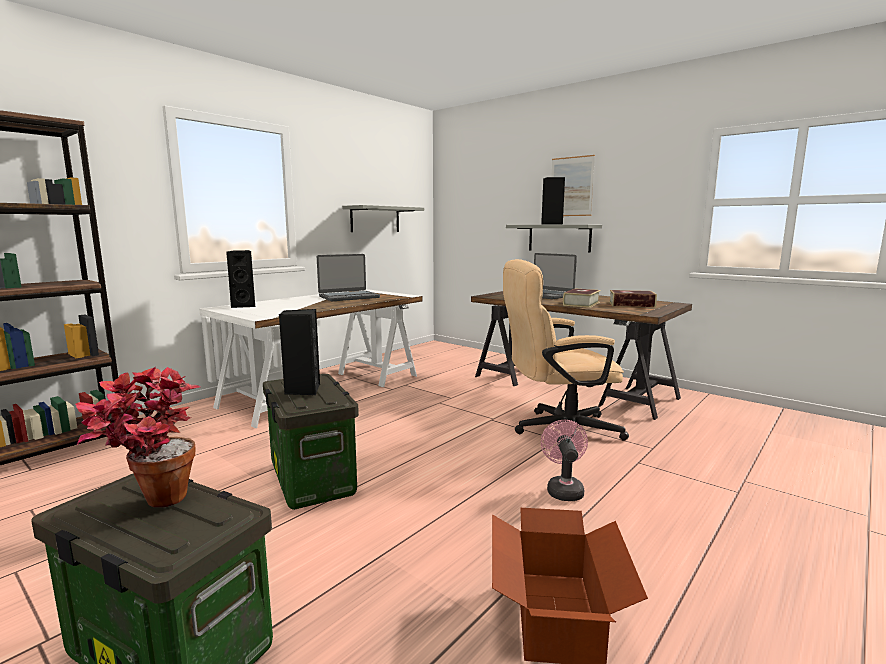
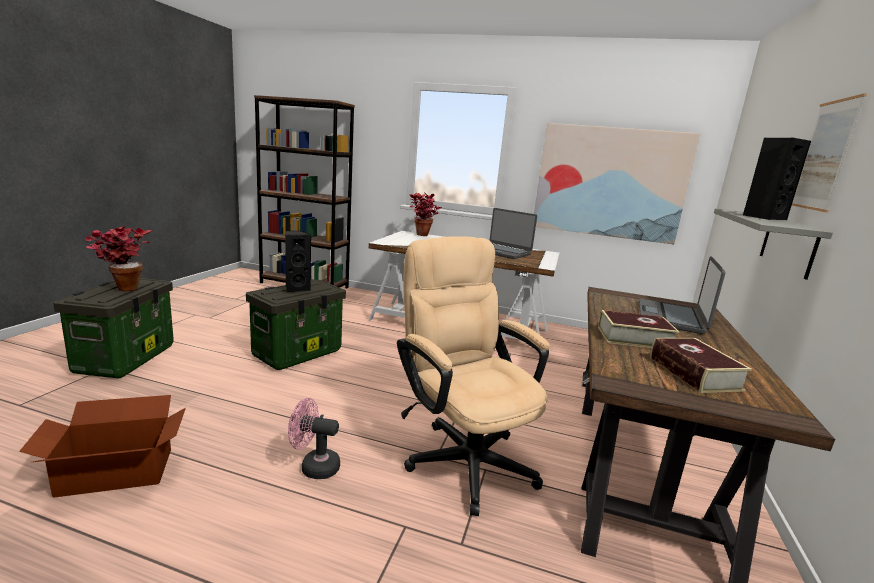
camera: 65 degrees right, 5 degrees up
black speaker [226,250,255,308] -> potted plant [409,192,442,236]
grey shelf [342,205,424,232] -> picture [534,123,701,244]
pink fan [541,420,588,501] -> pink fan turned 150 degrees counterclockwise [288,398,340,479]

